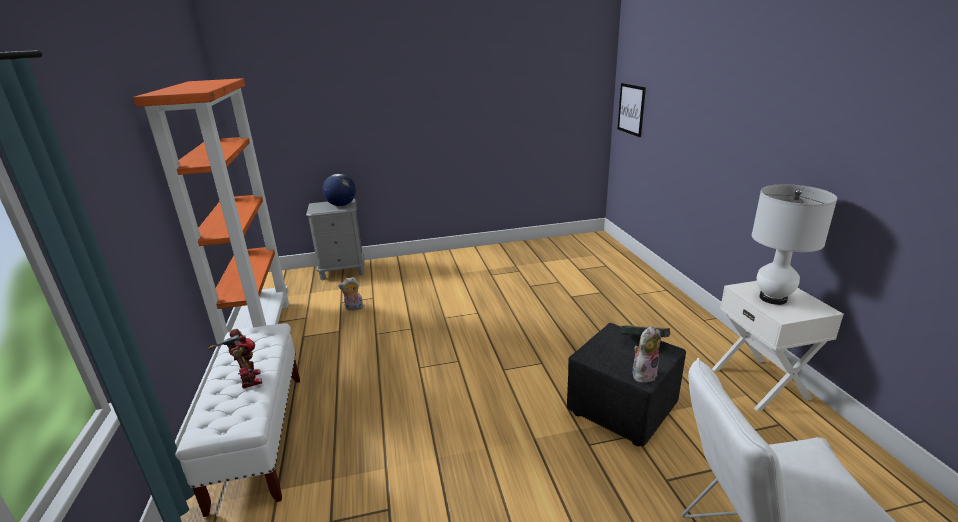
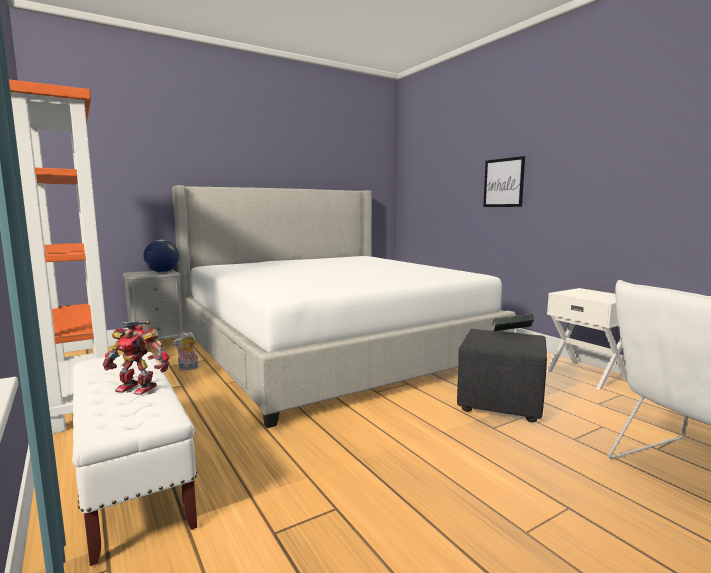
camera: 20 degrees left, 15 degrees down
toy robot [208,329,262,388] -> toy robot turned 150 degrees clockwise [103,321,170,395]
picture [618,83,646,137] -> picture moved to [483,156,525,207]
plush toy [632,326,661,383] -> none
white table lamp [752,184,837,305] -> none
none -> bed [172,185,516,428]

